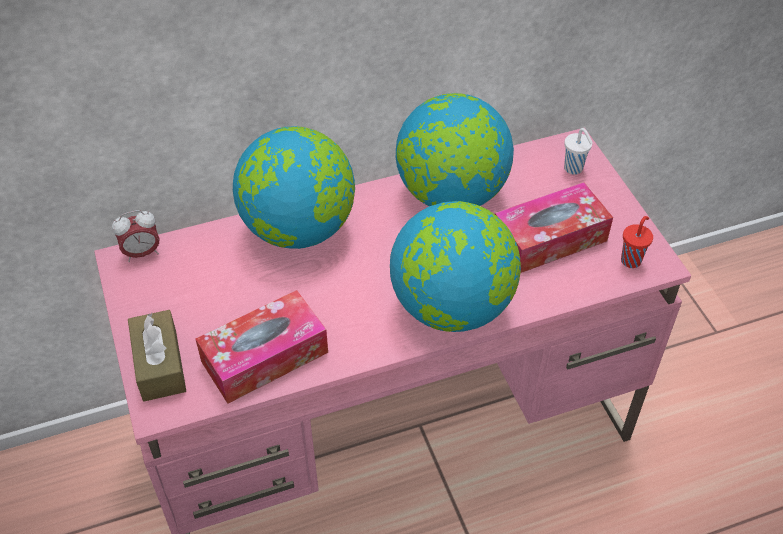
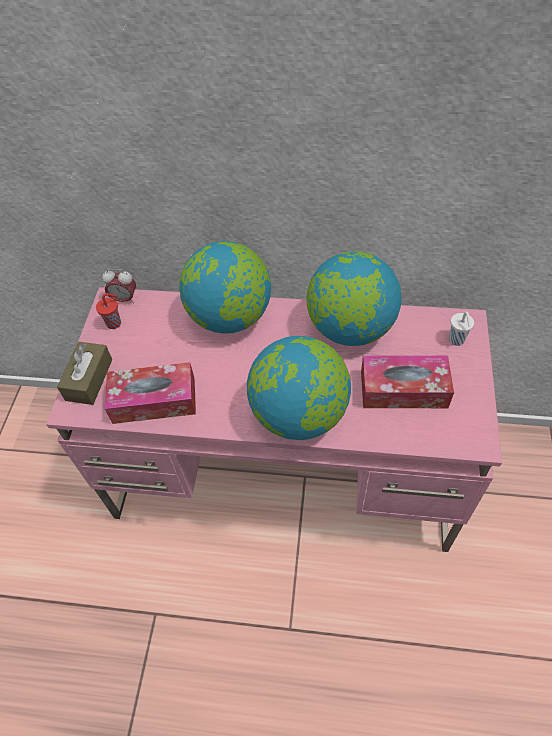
camera: 30 degrees right, 5 degrees up
red cup [621,216,653,268] -> red cup moved to [96,293,121,329]

